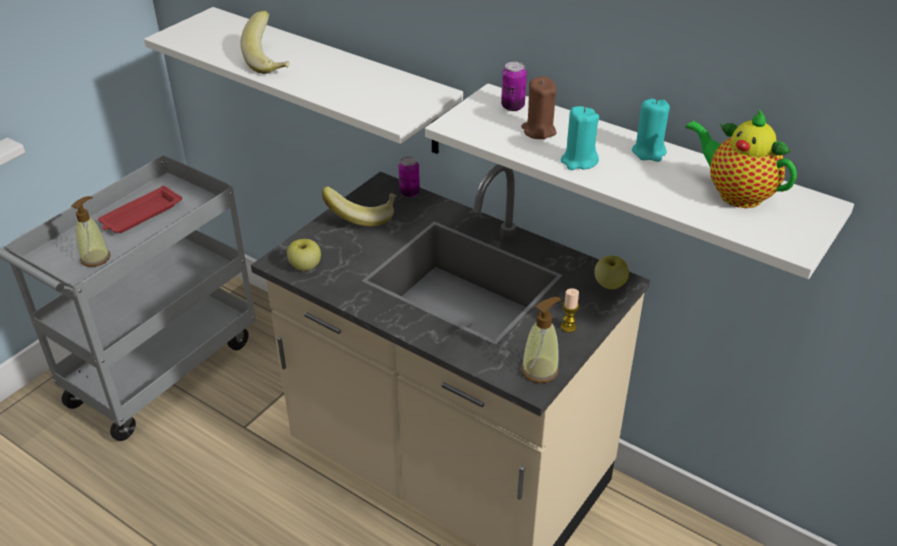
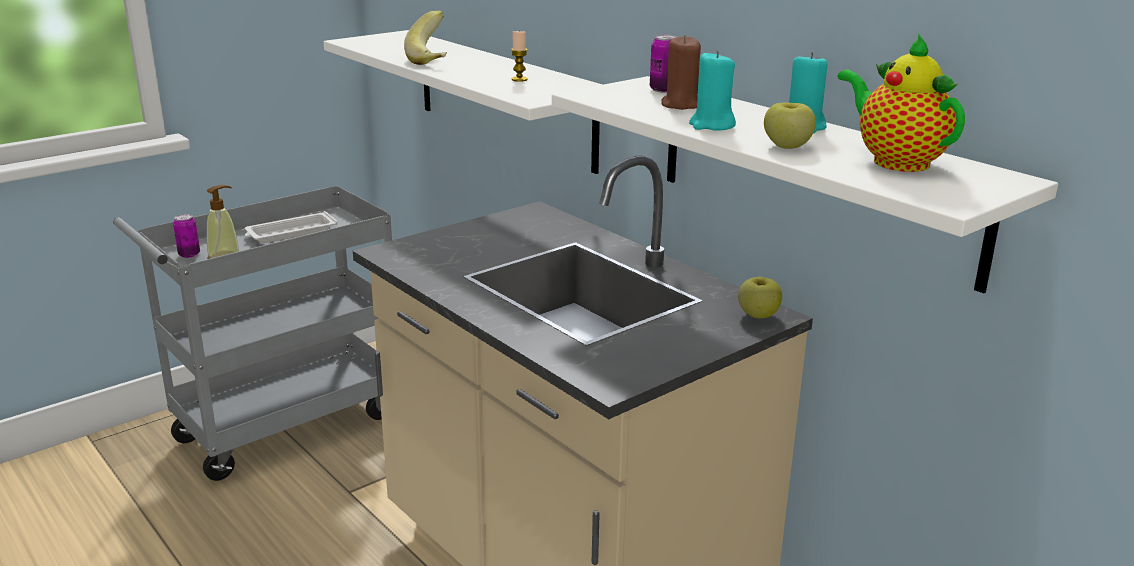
camera: 15 degrees right, 15 degrees down
red tray [98,185,182,233] -> white tray [245,211,338,243]
apple [287,239,321,271] -> apple moved to [764,103,816,149]
banana [322,187,397,226] -> none
can [399,156,420,198] -> can moved to [173,214,200,258]
soap dispenser [521,297,562,383] -> none
candle [561,288,579,332] -> candle moved to [511,31,528,82]

